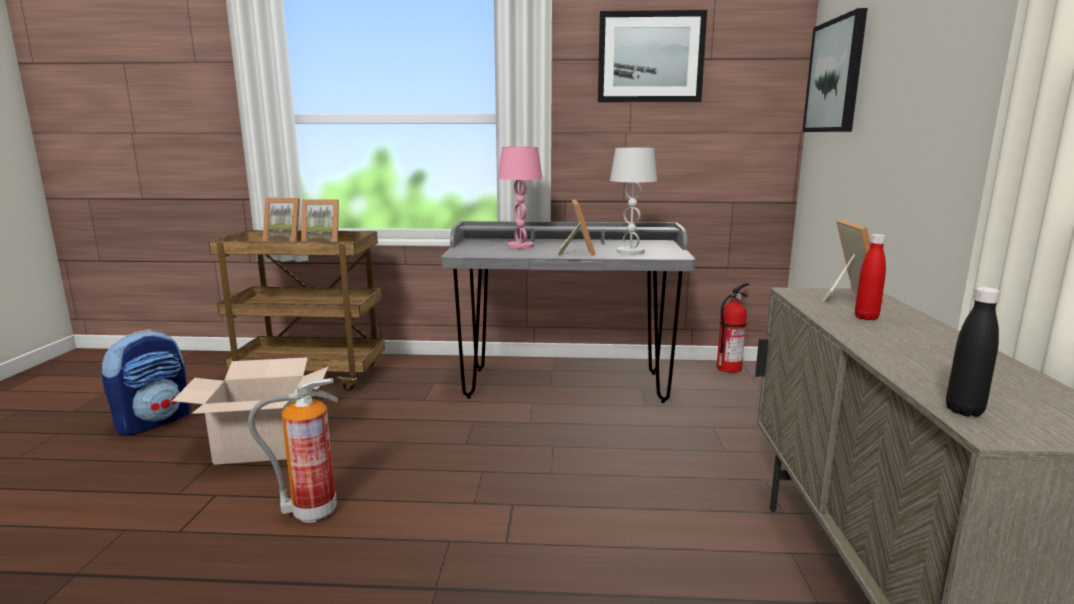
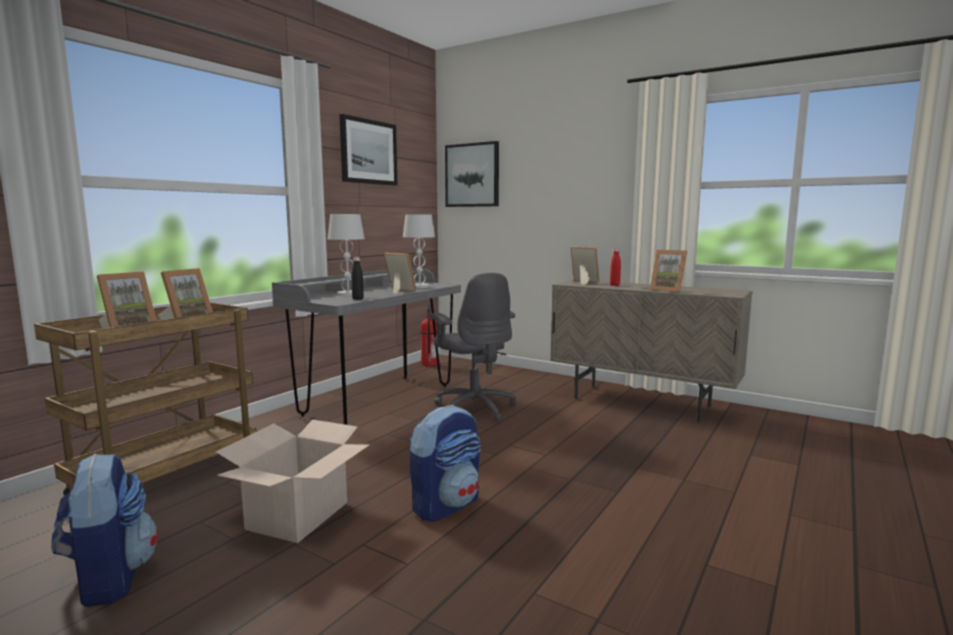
camera: 60 degrees left, 5 degrees down
fire extinguisher [248,378,338,523] -> backpack [409,405,481,522]
pink table lamp [498,147,542,249] -> white table lamp [328,214,365,296]
black bottle [946,287,1001,417] -> black bottle moved to [351,257,364,300]
none -> grey office chair [430,273,516,422]
none -> picture frame [650,250,687,293]

